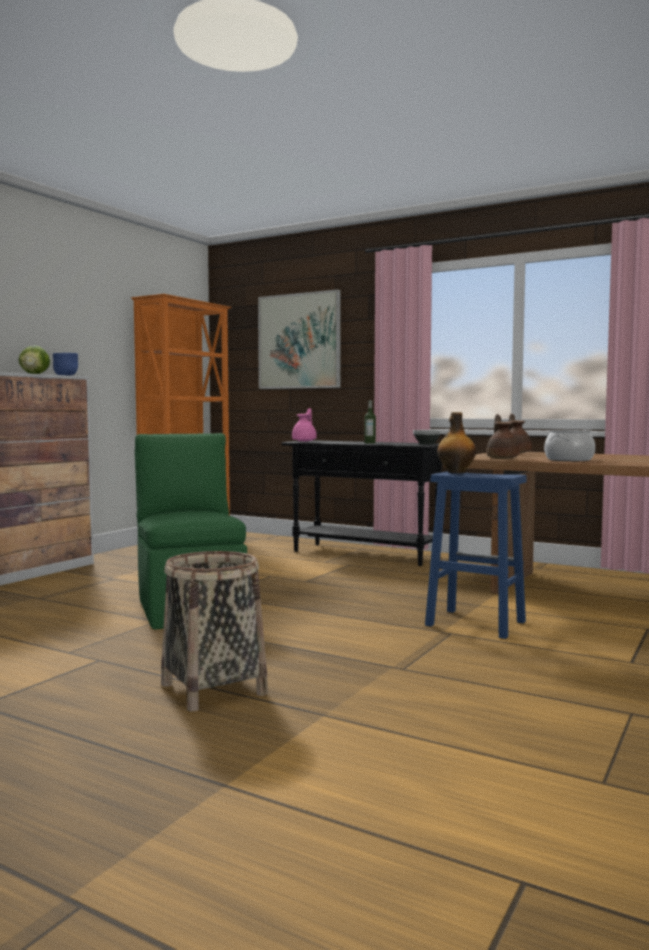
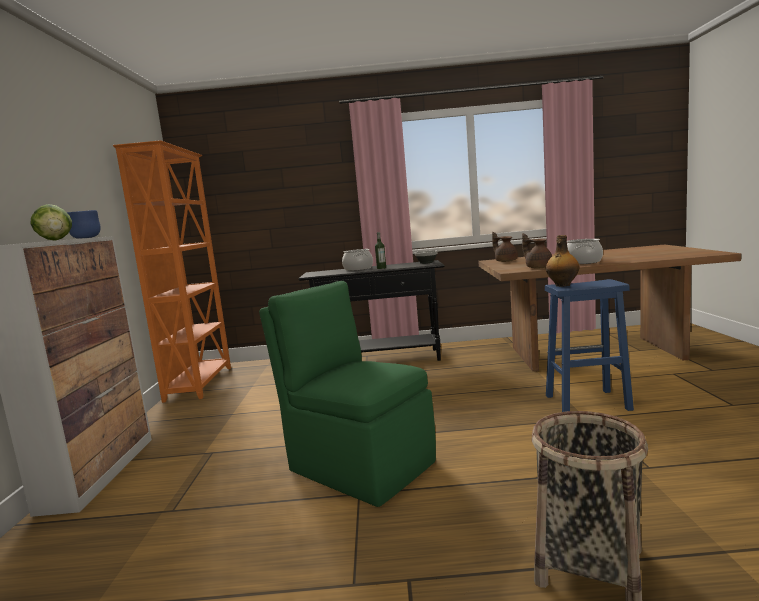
camera: 30 degrees left, 5 degrees up
picture [258,289,341,389] -> none
pink teapot [292,408,317,442] -> none
none -> cooking pot [342,249,373,271]

